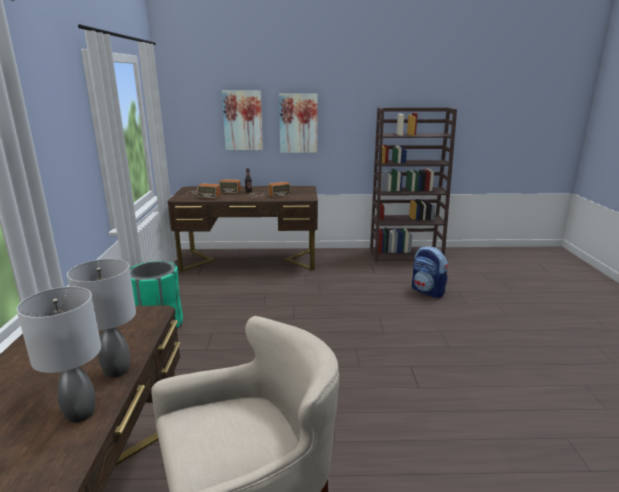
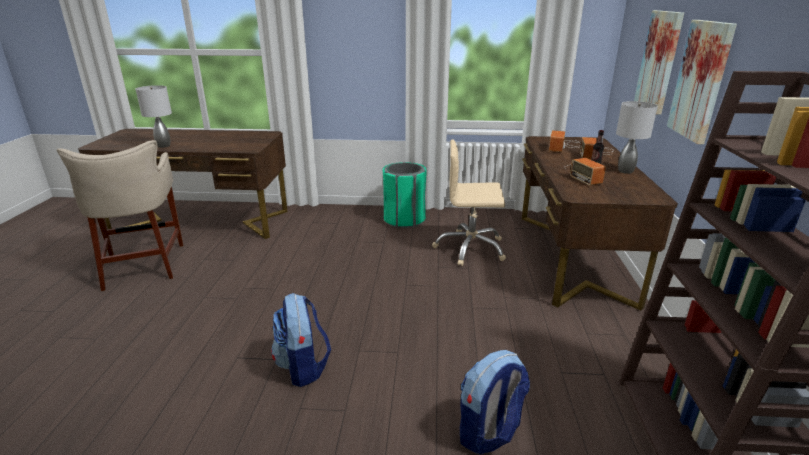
camera: 95 degrees right, 5 degrees up
grey table lamp [67,259,136,378] -> grey table lamp moved to [616,101,658,174]
none -> backpack [271,293,331,387]
none -> beige office chair [432,139,506,266]

